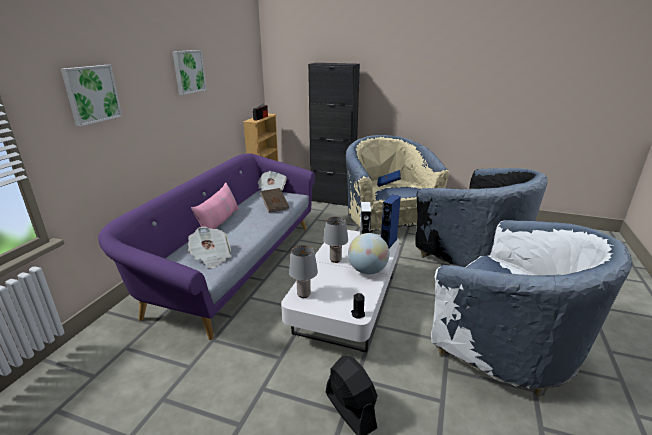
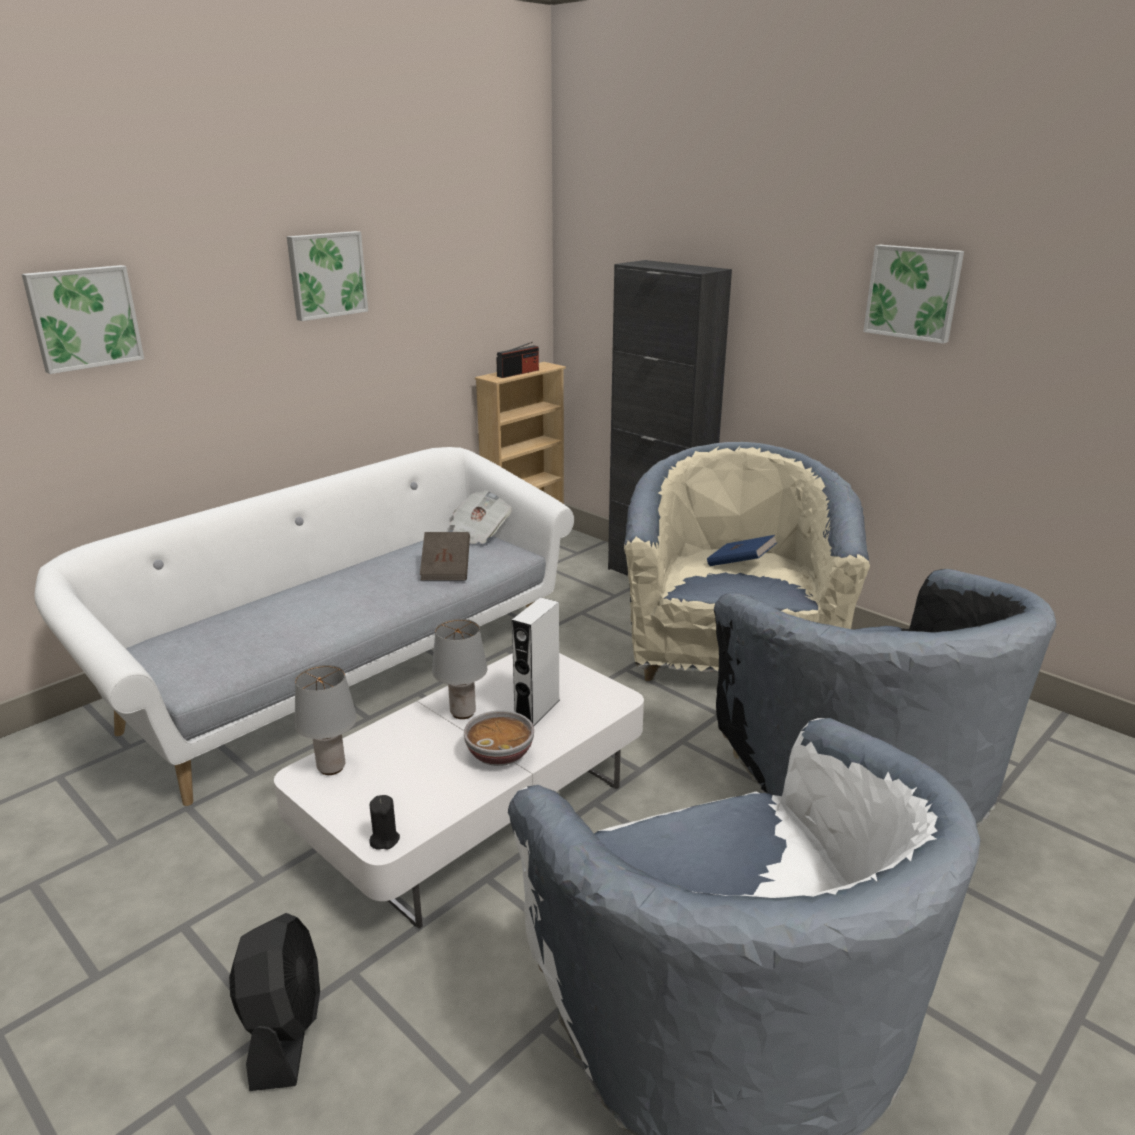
camera: 25 degrees right, 0 degrees up
purple sofa [98,153,315,340] -> white sofa [34,447,574,806]
newspaper [188,226,232,268] -> none
pink pillow [191,182,239,229] -> none
globe [348,233,389,274] -> bowl [464,710,534,766]
blue speaker [381,195,401,248] -> none
none -> picture [863,245,964,344]

